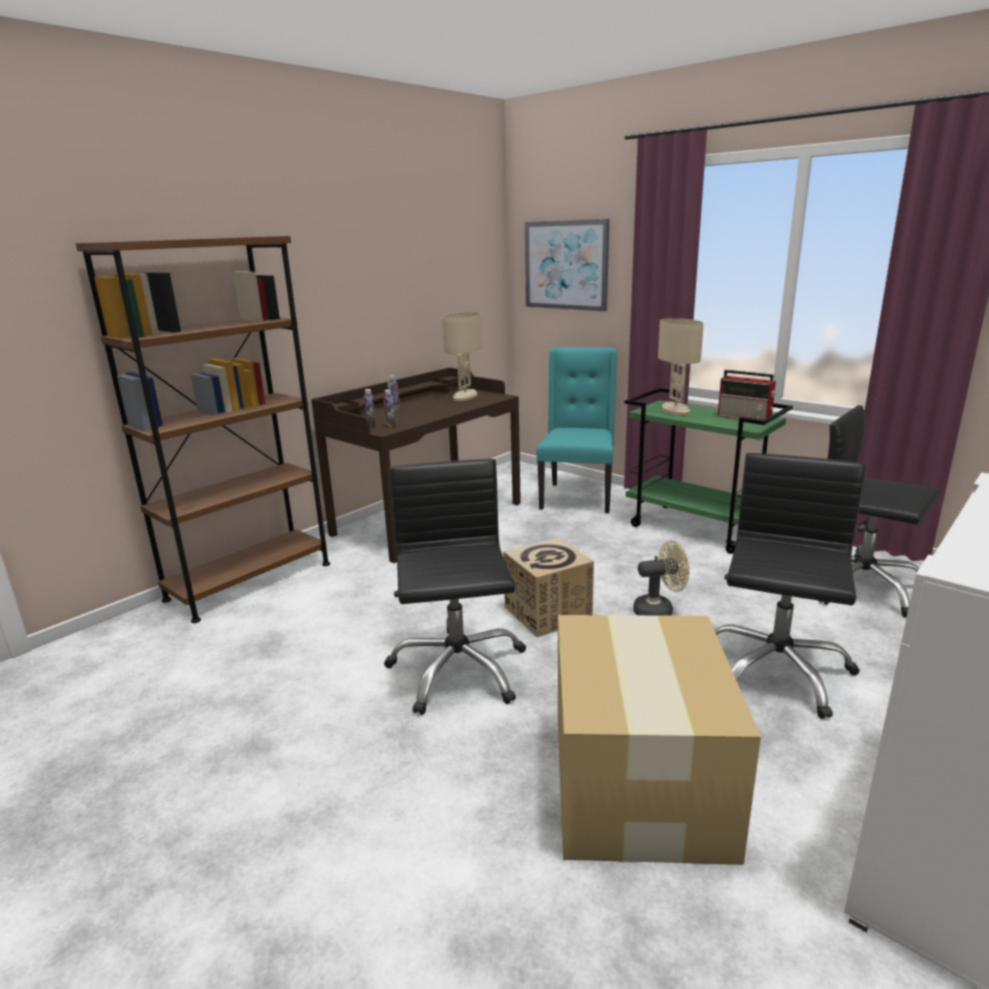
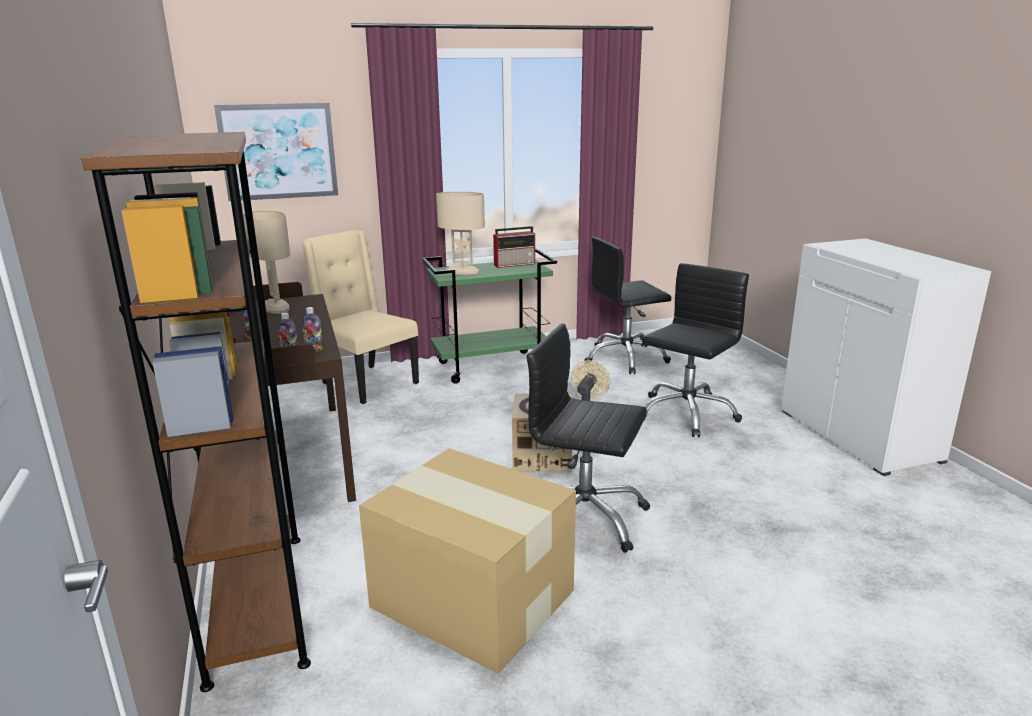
camera: 60 degrees left, 0 degrees up
turquoise chair [537,347,617,513] -> beige chair [302,230,419,404]
cardboard box [558,615,761,865] -> cardboard box moved to [359,448,576,674]
black office chair [715,453,866,719] -> black office chair turned 75 degrees clockwise [642,263,749,437]

